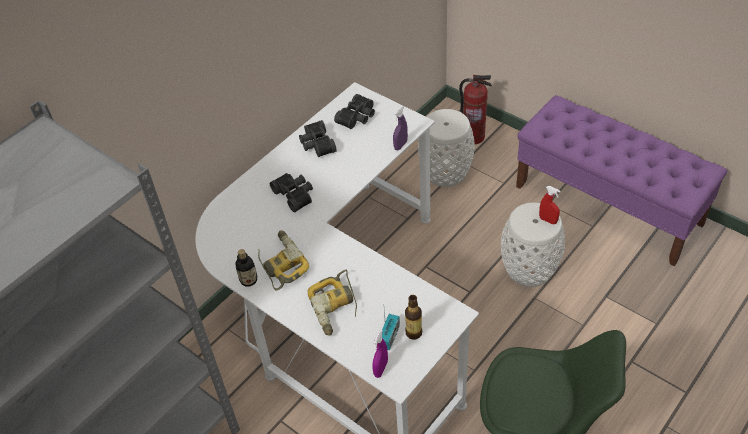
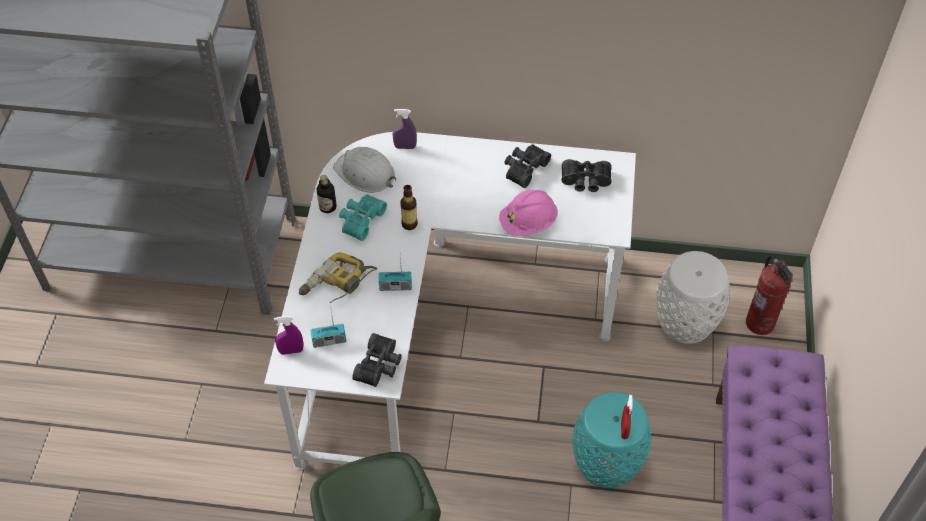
camera: 55 degrees right, 5 degrees up
power drill [258,230,309,291] -> turquoise binoculars [339,194,387,241]
black binoculars [270,173,313,212] -> black binoculars moved to [352,333,402,387]
purple spray bottle [393,106,408,150] -> purple spray bottle moved to [393,109,417,149]
bottle [405,295,422,340] -> bottle moved to [400,185,418,230]
white stool [501,203,565,287] -> turquoise stool [573,392,651,488]
none -> white hard hat [333,147,396,193]
none -> radio [379,257,412,291]
none -> pink hard hat [499,190,558,236]

